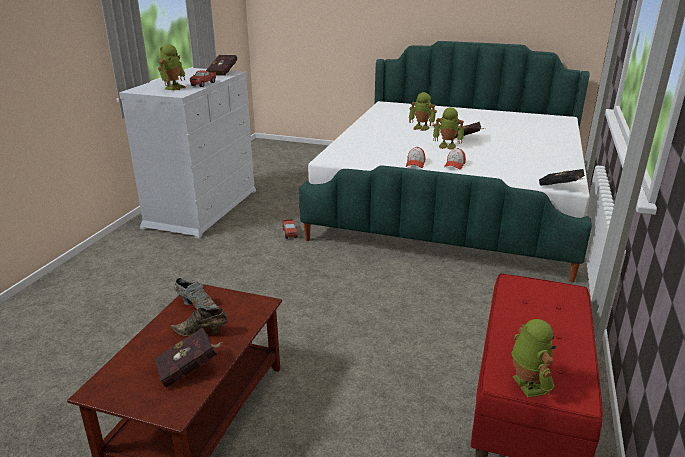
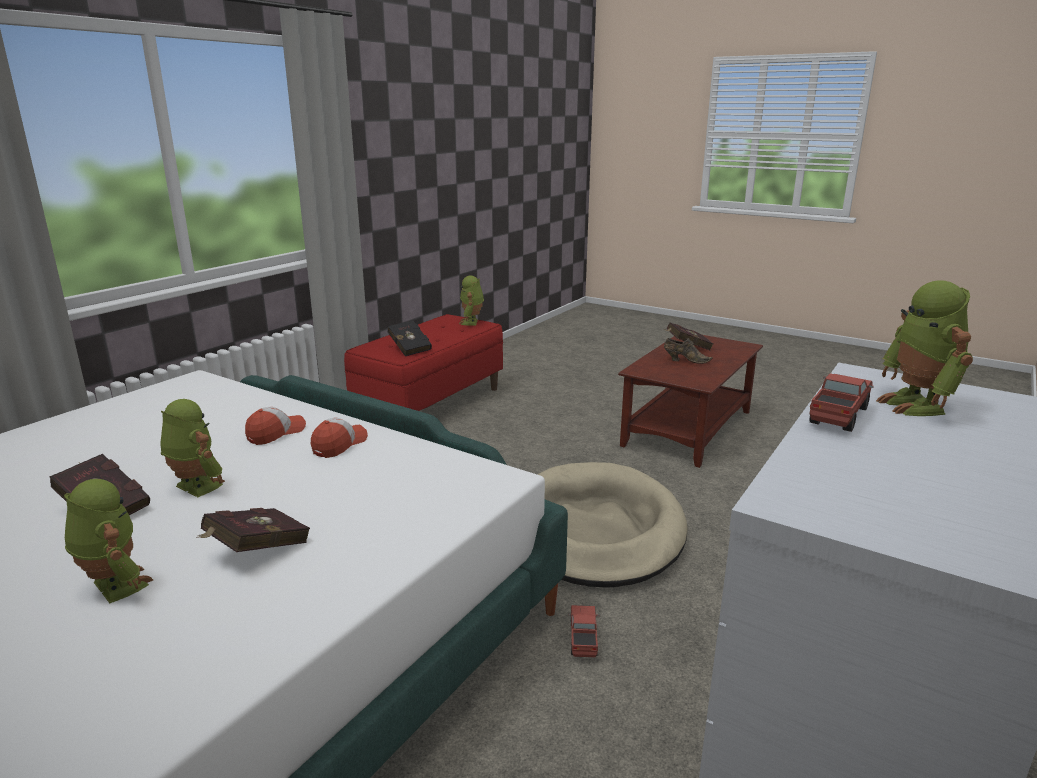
camera: 165 degrees left, 5 degrees down
toy robot [158,44,186,90] -> toy robot turned 45 degrees counterclockwise [876,280,973,416]
grey shoe [174,278,220,309] -> none
red book [206,55,237,76] -> red book moved to [198,508,310,552]
black book [539,169,586,186] -> black book moved to [388,321,432,356]
none -> beige dog bed [537,462,688,588]

